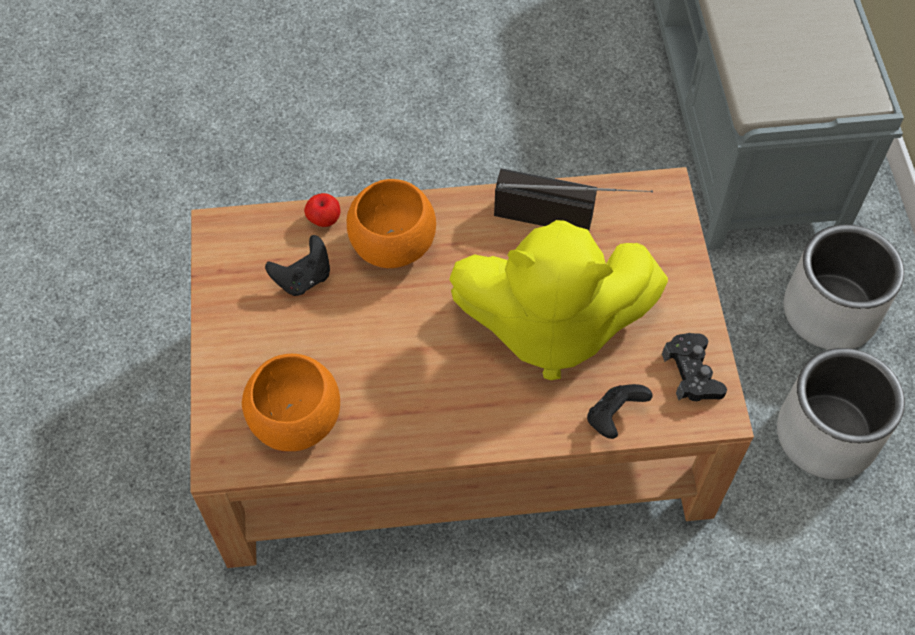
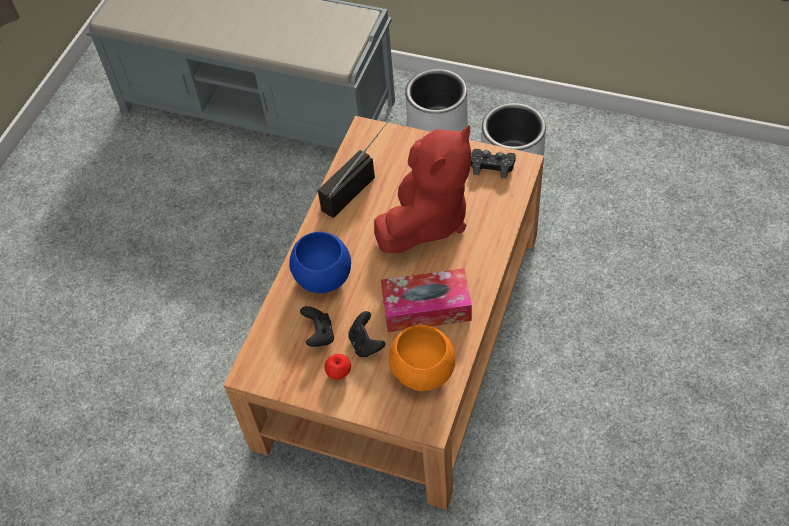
camera: 60 degrees left, 5 degrees down
apple [304,193,340,227] -> apple moved to [325,354,351,380]
orange bowl [347,179,436,268] -> blue bowl [289,232,351,293]
yellow plush toy [449,220,668,380] -> red plush toy [374,125,472,253]
black game controller [587,384,653,439] -> black game controller moved to [349,311,385,357]
none -> tissue box [381,268,472,332]

